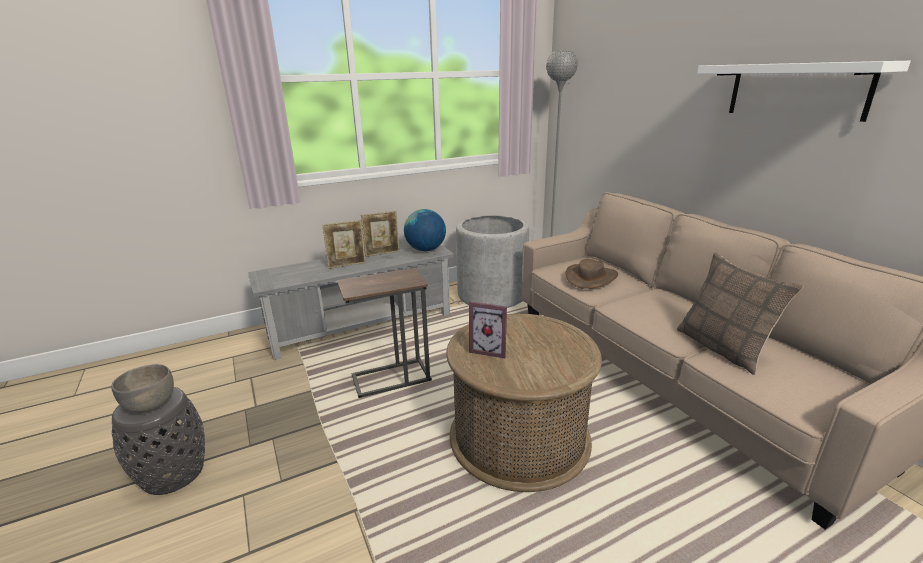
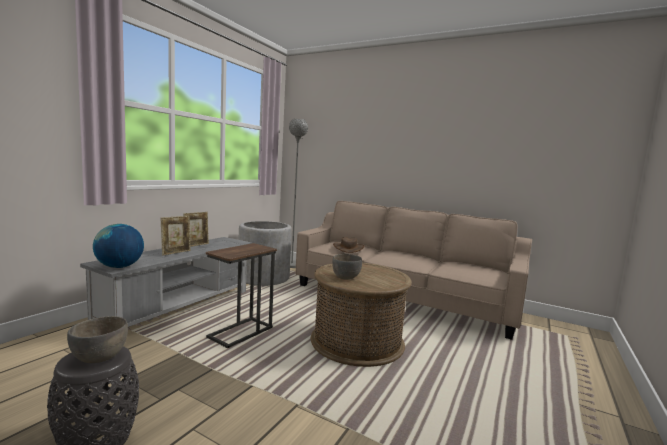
camera: 35 degrees left, 15 degrees down
globe [404,209,446,251] -> globe moved to [93,224,144,268]
picture frame [469,302,507,359] -> grey bowl [332,254,362,279]
pillow [677,252,804,375] -> none
white shelf [697,61,911,122] -> none

